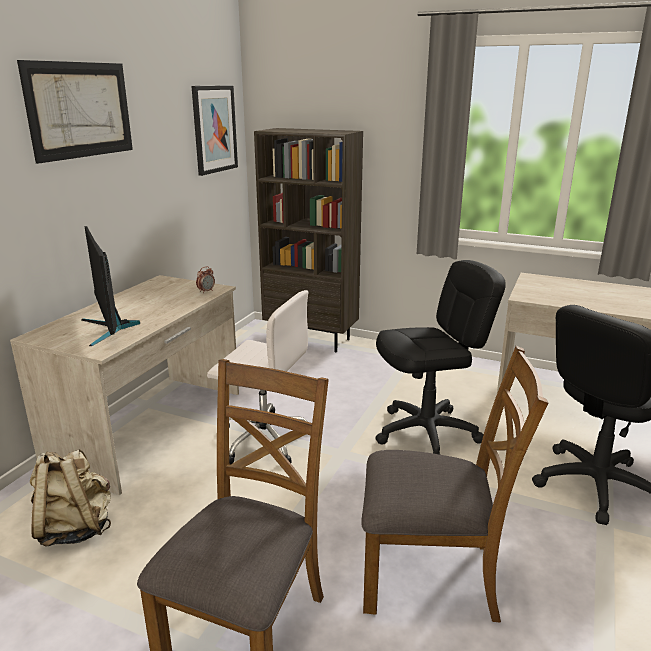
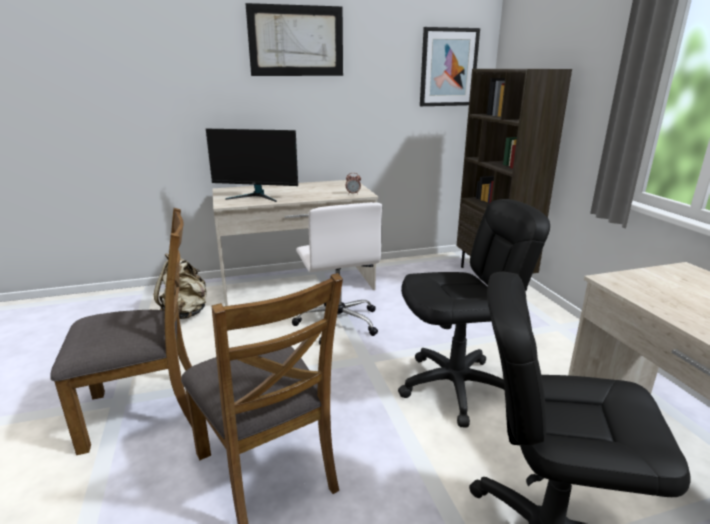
camera: 50 degrees right, 0 degrees up
monitor [82,226,140,346] -> monitor turned 105 degrees counterclockwise [206,129,298,202]
black office chair [375,260,506,455] -> black office chair turned 45 degrees counterclockwise [398,199,550,428]

